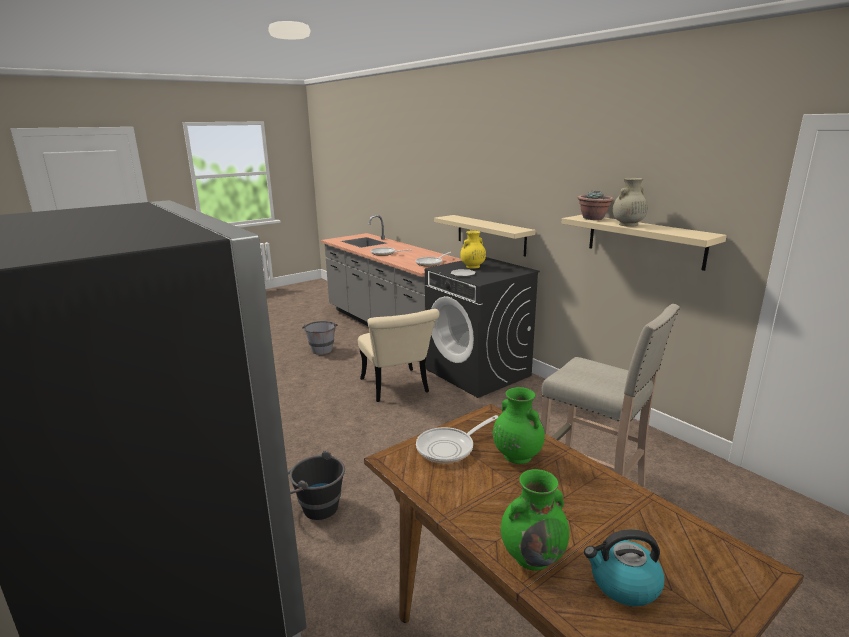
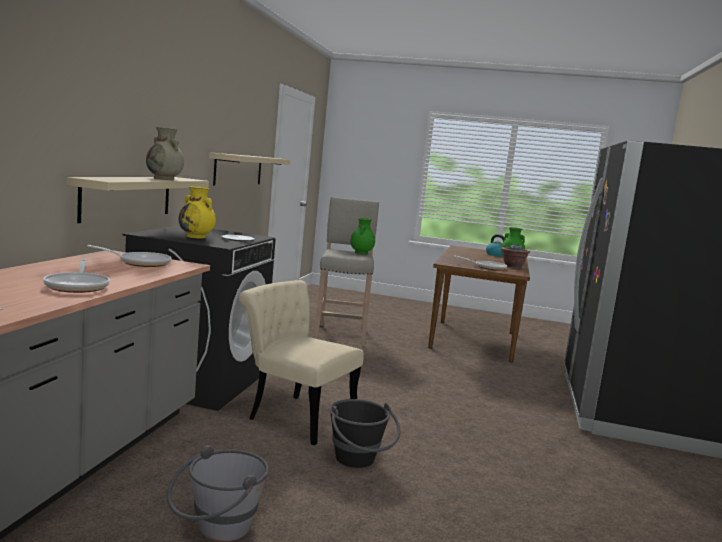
camera: 130 degrees left, 10 degrees down
black bucket [288,450,345,520] -> black bucket moved to [329,399,400,468]
beige chair [358,309,439,402] -> beige chair turned 90 degrees counterclockwise [239,280,364,445]
green vase [493,387,545,464] -> green vase moved to [350,218,375,254]
potted plant [578,190,614,220] -> potted plant moved to [501,244,530,268]
beige vase [613,178,648,227] -> beige vase moved to [146,127,184,180]

